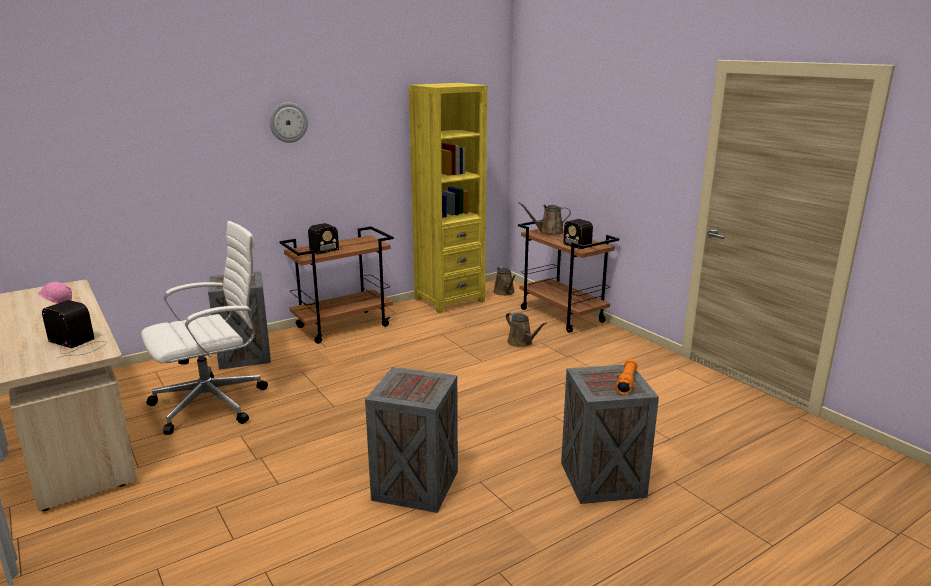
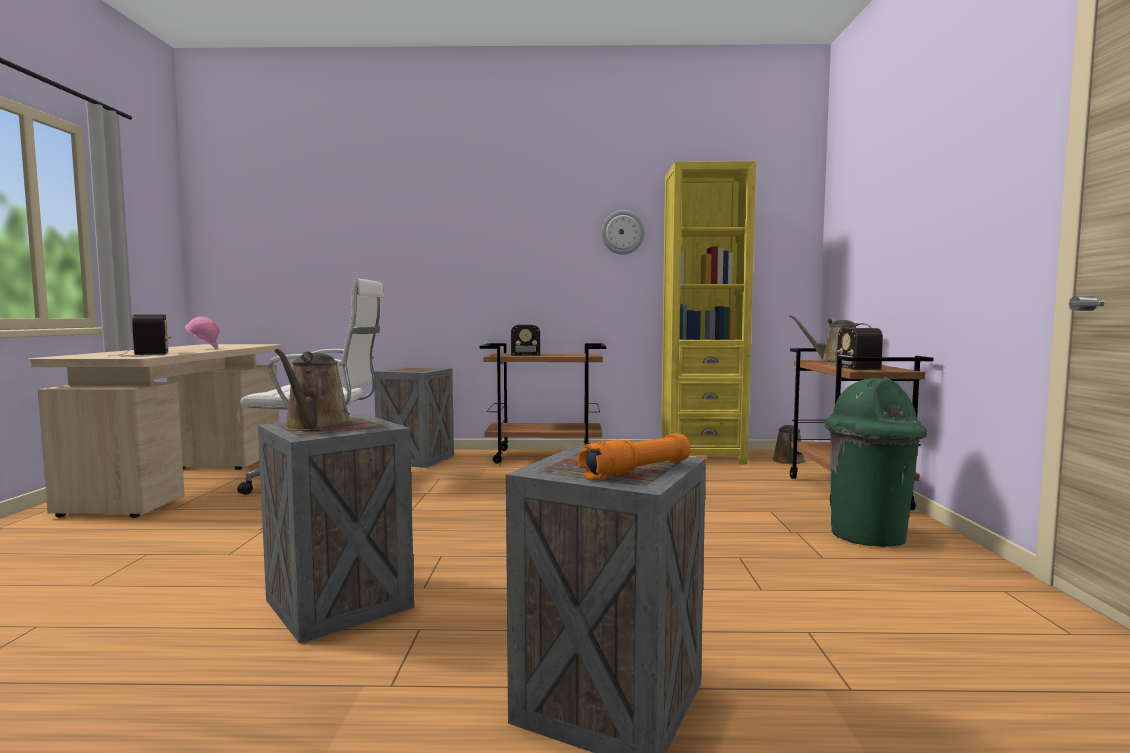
camera: 35 degrees right, 15 degrees down
wall clock [270,102,308,143] -> wall clock moved to [601,210,645,255]
brown watering can [506,312,547,347] -> brown watering can moved to [275,349,352,431]
none -> green trash can [825,377,927,547]

